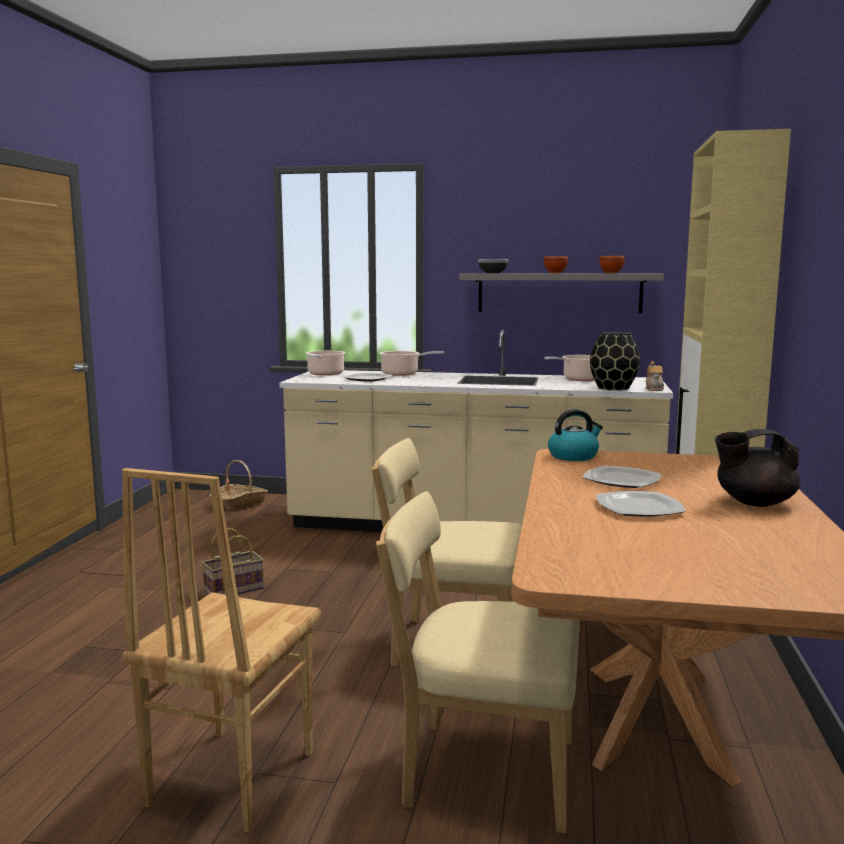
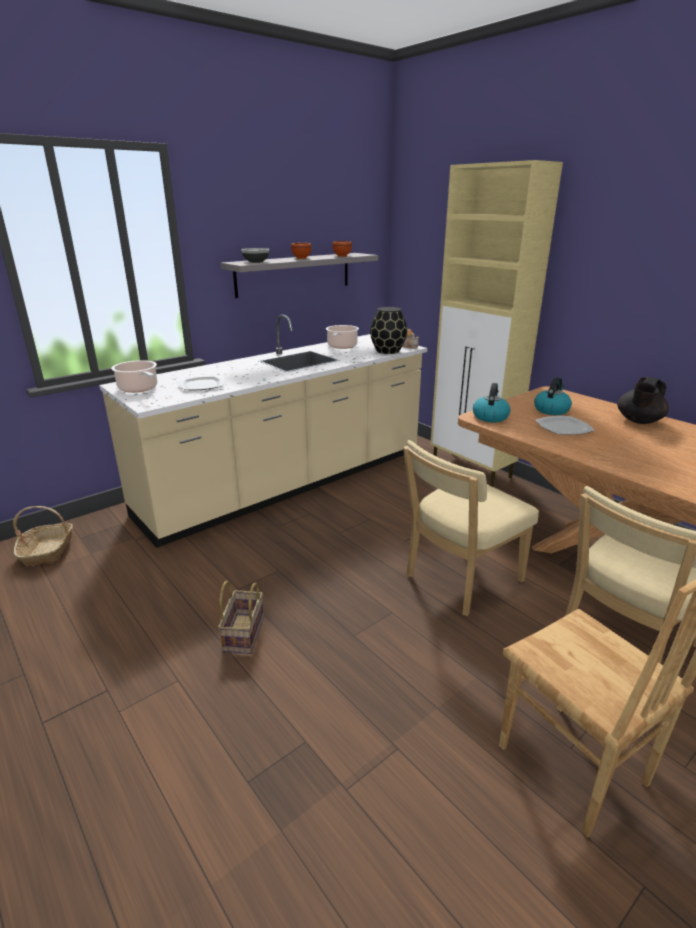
camera: 50 degrees left, 15 degrees up
cooking pot [379,351,444,376] -> none
plate [596,491,686,516] -> none
none -> kettle [534,377,572,415]

